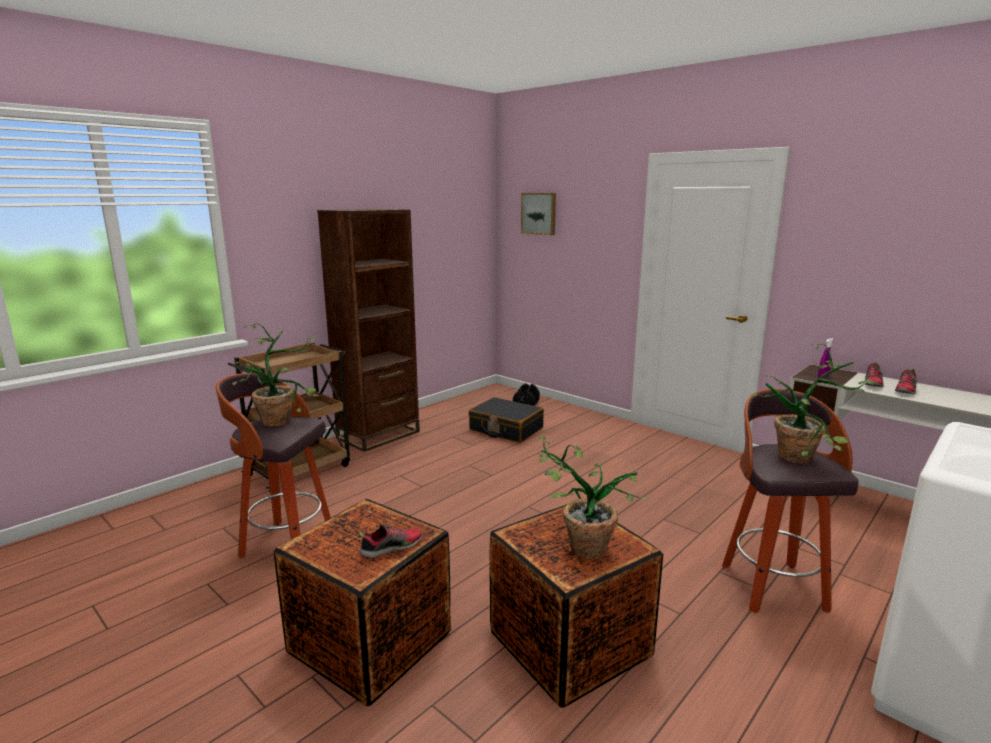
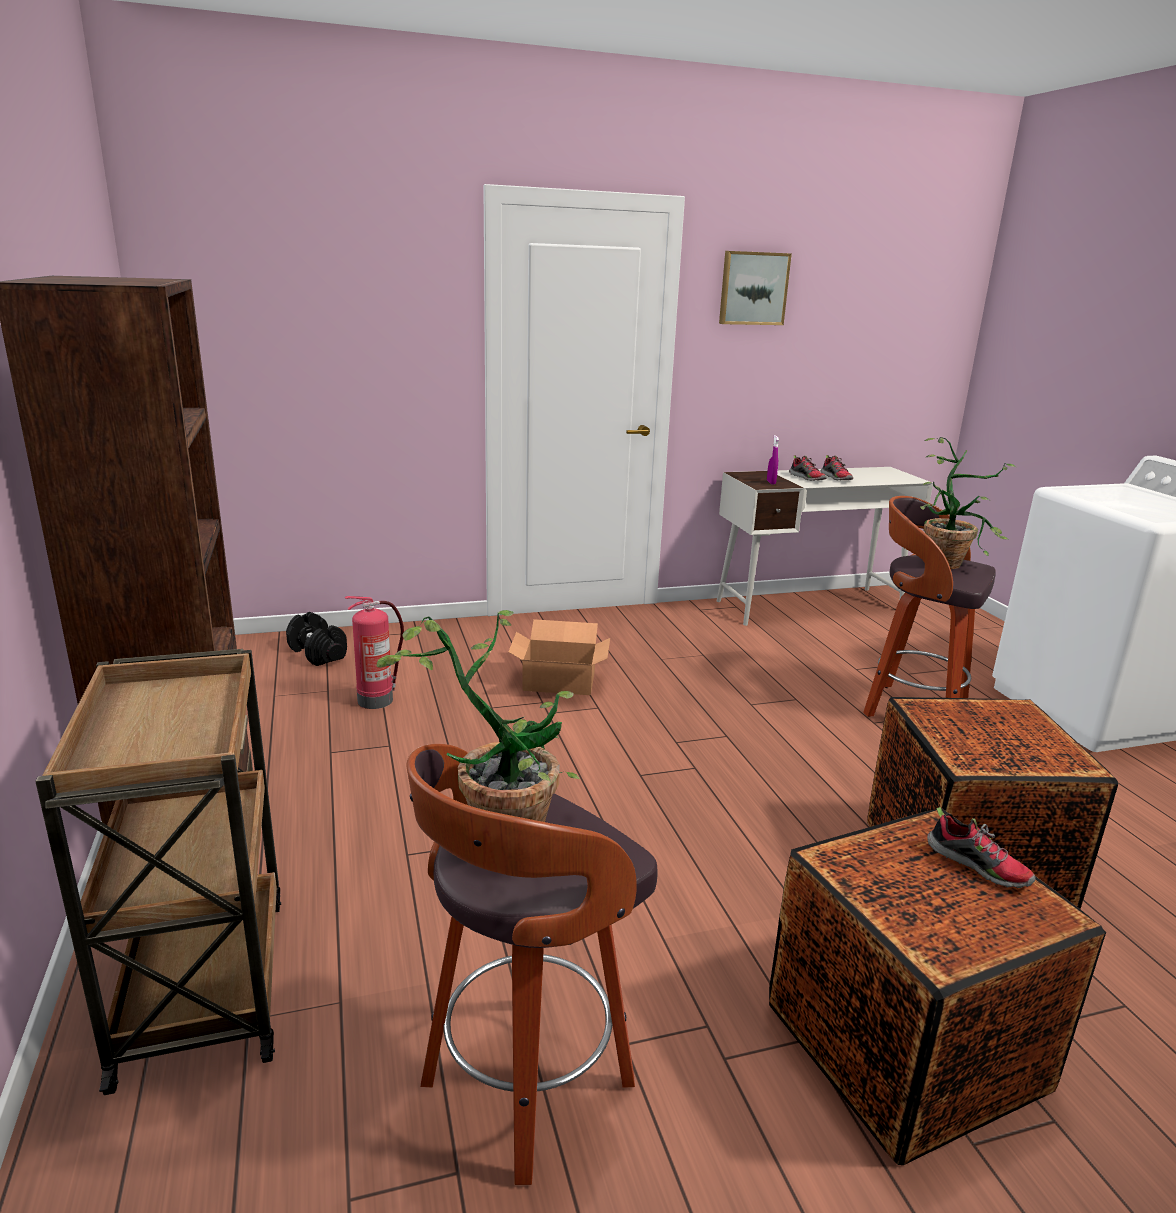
camera: 60 degrees left, 5 degrees up
shoe [359,523,423,558] -> shoe turned 135 degrees clockwise [927,807,1036,888]
black suitcase [468,397,544,443] -> fire extinguisher [345,596,404,709]
picture [521,193,556,235] -> picture moved to [719,251,792,325]
potted plant [538,436,648,559] -> none
none -> cardboard box [508,619,610,695]

